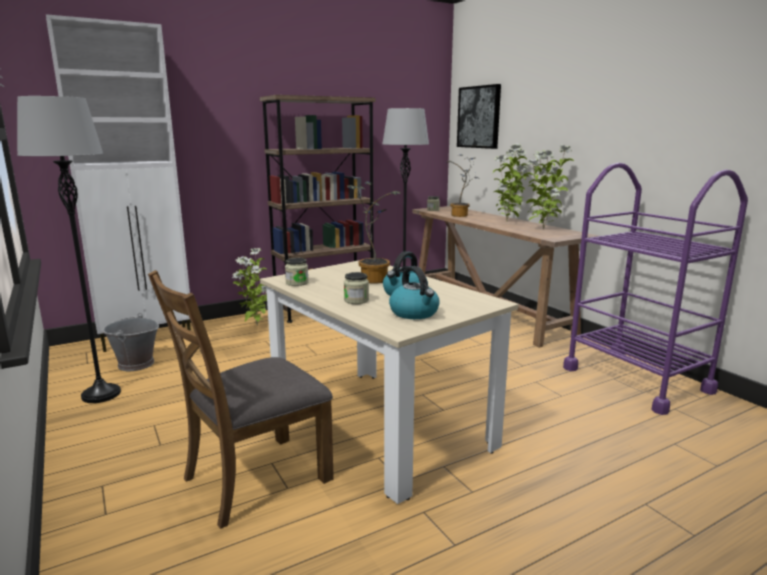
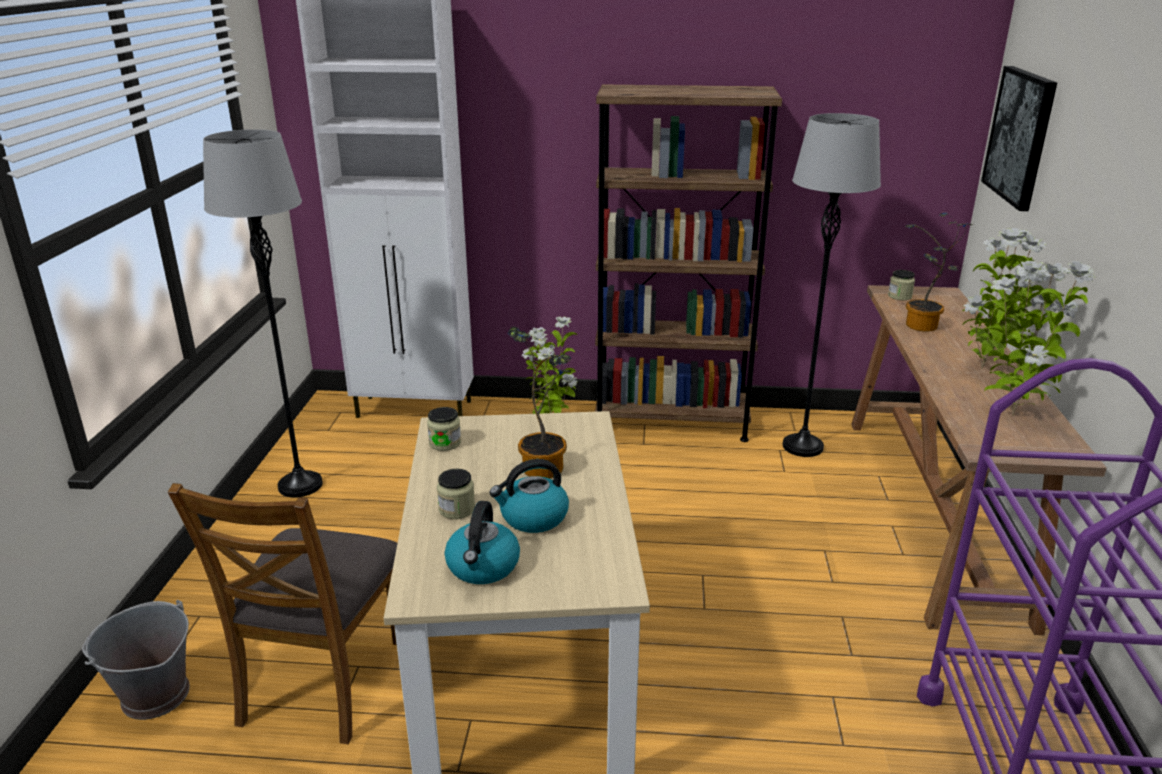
camera: 35 degrees right, 10 degrees up
grey bucket [102,313,159,371] -> grey bucket moved to [82,600,190,720]
brown chair [148,270,334,529] -> brown chair turned 75 degrees counterclockwise [168,483,397,744]

